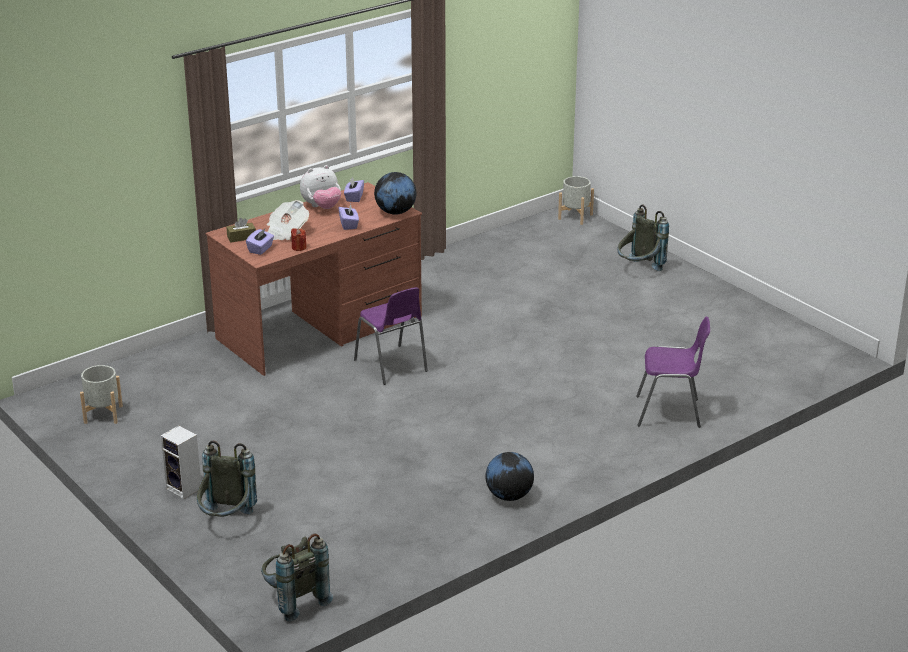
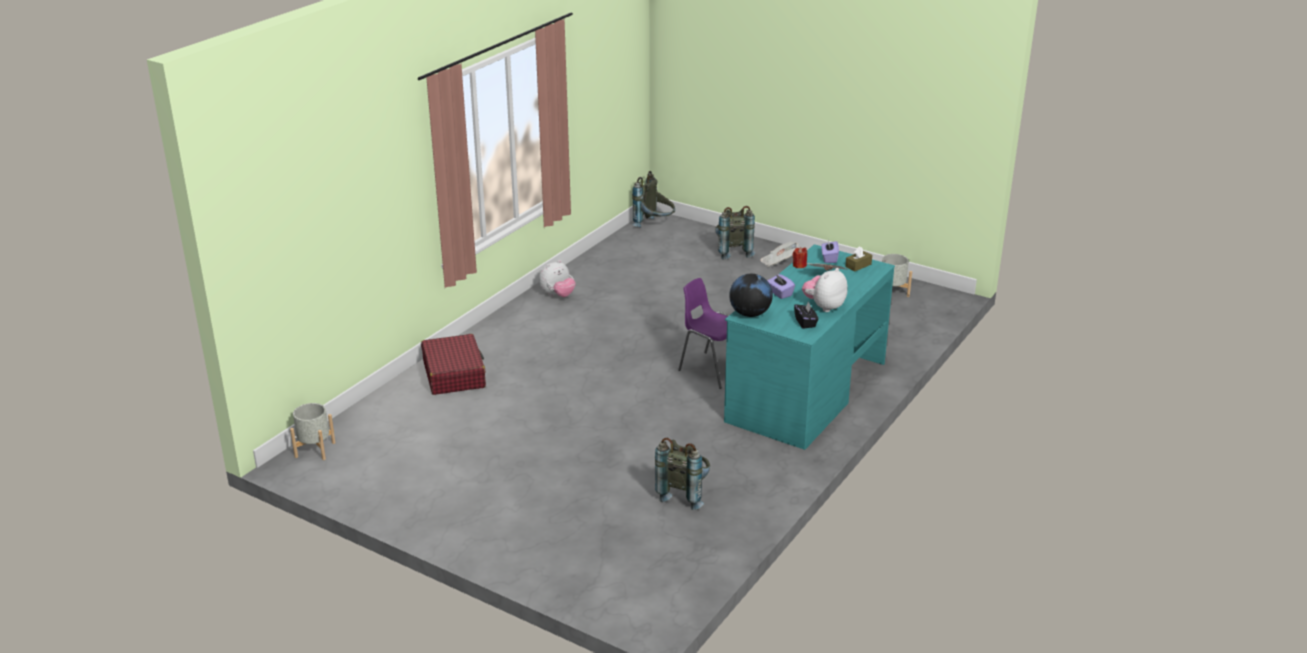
camera: 160 degrees right, 0 degrees up
speaker [160,426,201,499] -> newspaper [760,241,798,267]
brown desk [205,182,422,376] -> turquoise desk [724,244,895,450]
purple tissue box [344,177,364,202] -> black tissue box [794,302,819,329]
globe [485,452,534,501] -> plush toy [539,260,576,297]
grey planter [558,176,594,225] -> grey planter moved to [290,403,335,460]
grey backpack [617,205,669,271] -> grey backpack moved to [655,438,710,510]
purple chair [636,316,710,428] -> red suitcase [421,334,486,395]

